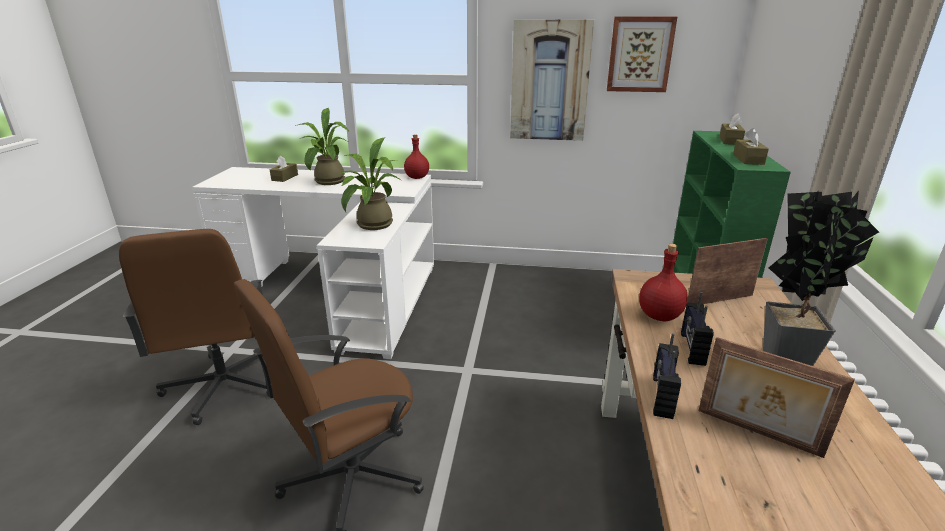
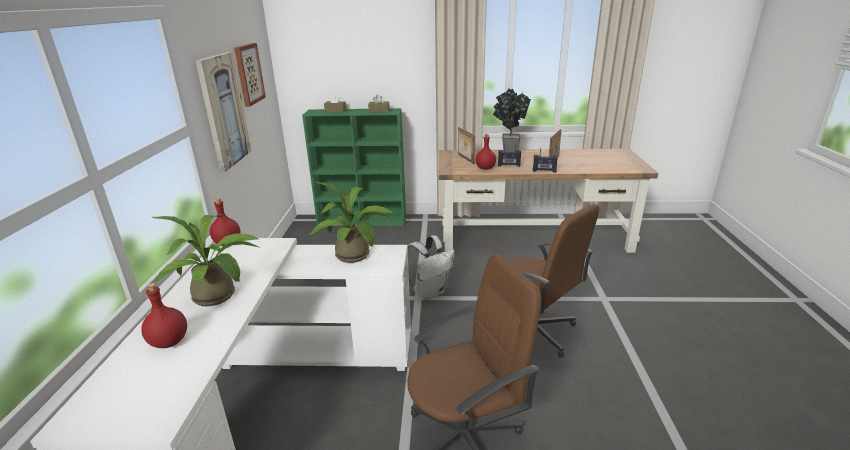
camera: 95 degrees left, 0 degrees up
brown tissue box [270,156,298,182] -> red bottle [141,283,187,348]
none -> white backpack [407,235,455,300]

